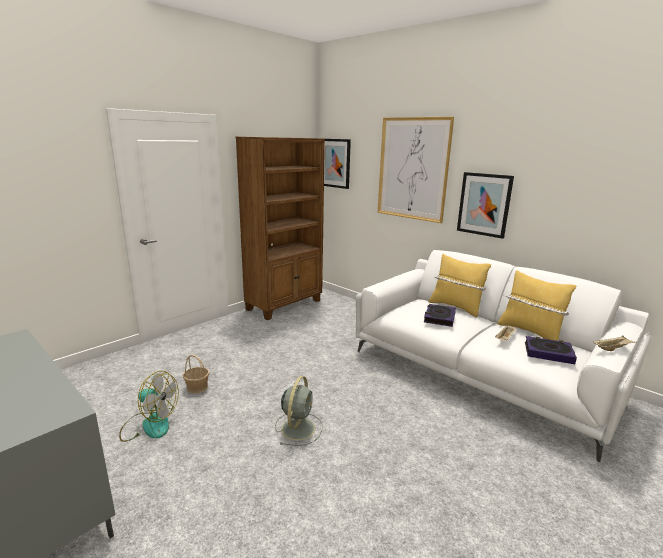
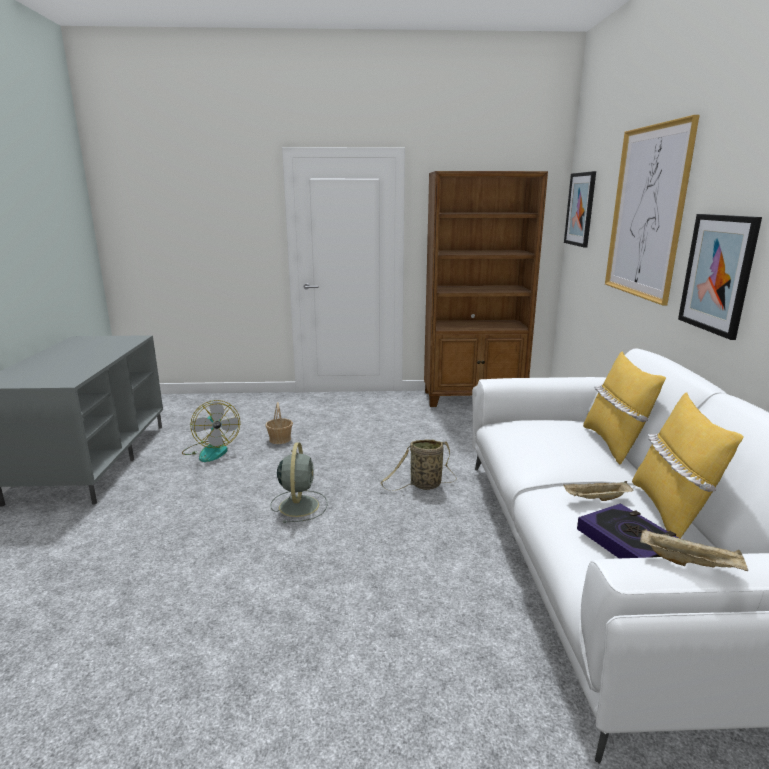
camera: 45 degrees right, 0 degrees up
grey fan [275,376,323,446] -> grey fan turned 60 degrees counterclockwise [270,442,328,523]
book [424,304,456,327] -> none
none -> basket [380,439,457,491]

